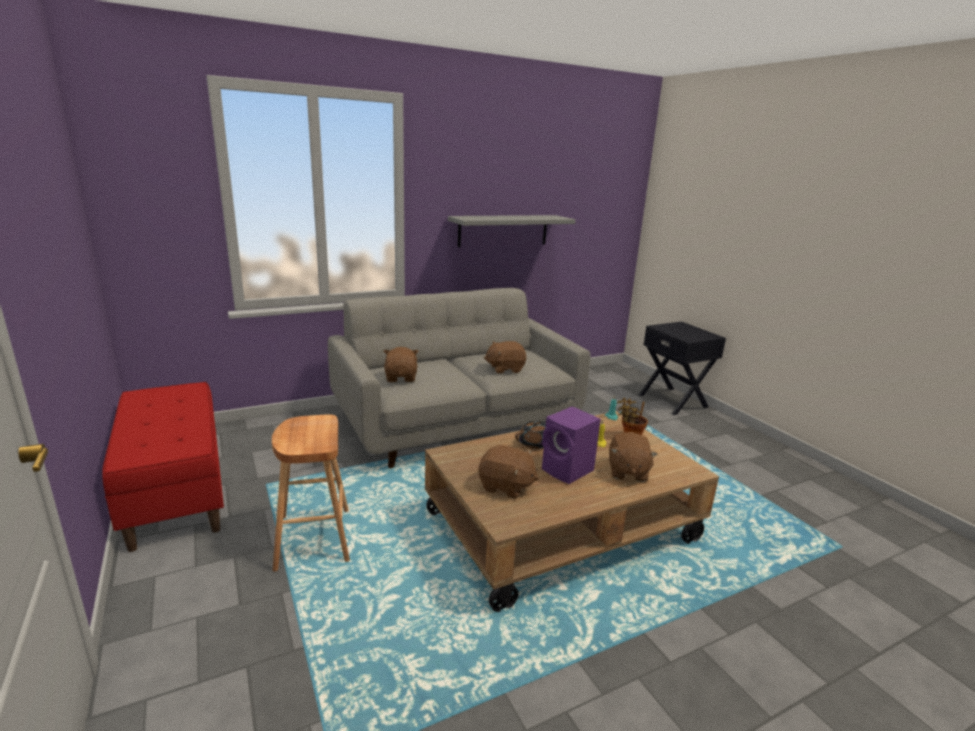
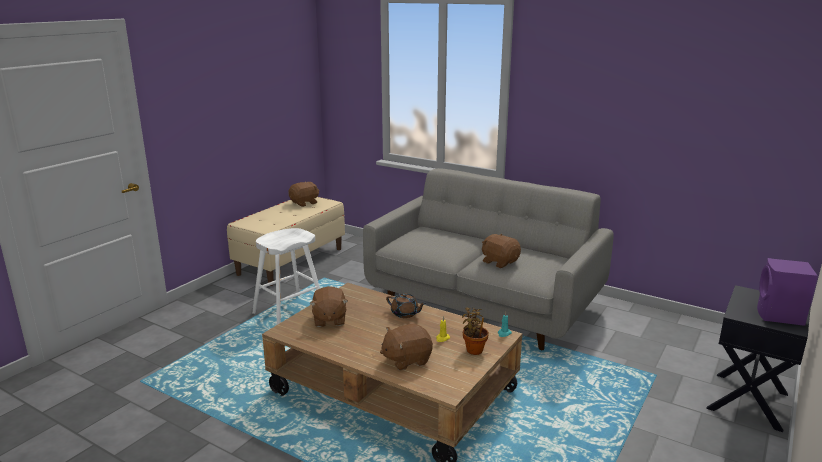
camera: 60 degrees right, 0 degrees up
red bench [102,382,224,552] -> beige bench [227,197,345,286]
brown stool [272,415,350,572] -> white stool [252,228,320,325]
brown plush toy [384,347,419,382] -> brown plush toy moved to [288,182,319,207]
grey shelf [448,215,576,247] -> none
purple speaker [542,406,601,484] -> purple speaker moved to [757,258,818,326]

